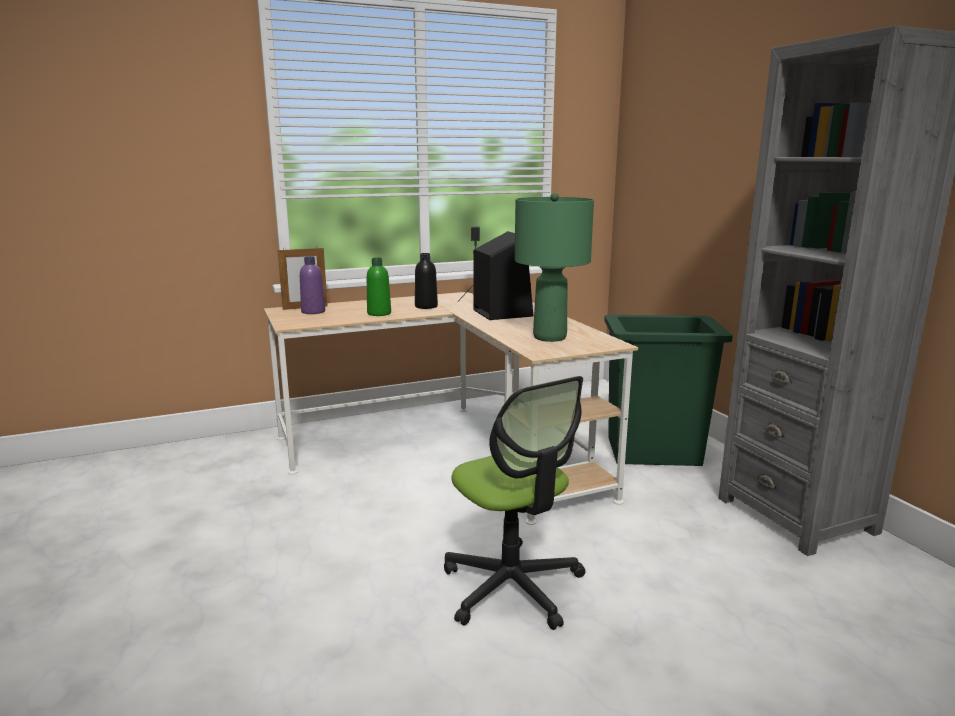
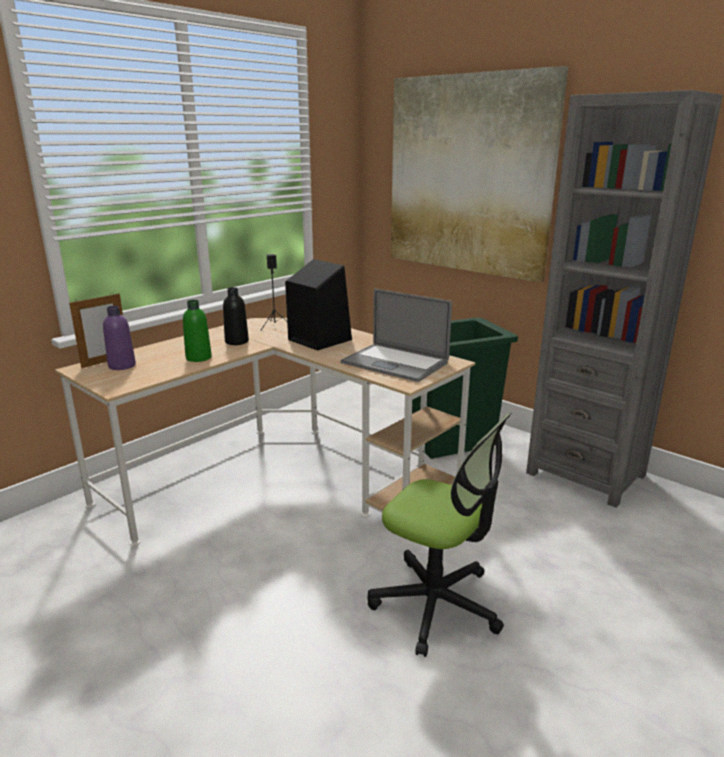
camera: 25 degrees left, 5 degrees up
green table lamp [515,193,594,342] -> laptop [341,289,452,382]
none -> picture [391,66,568,282]

